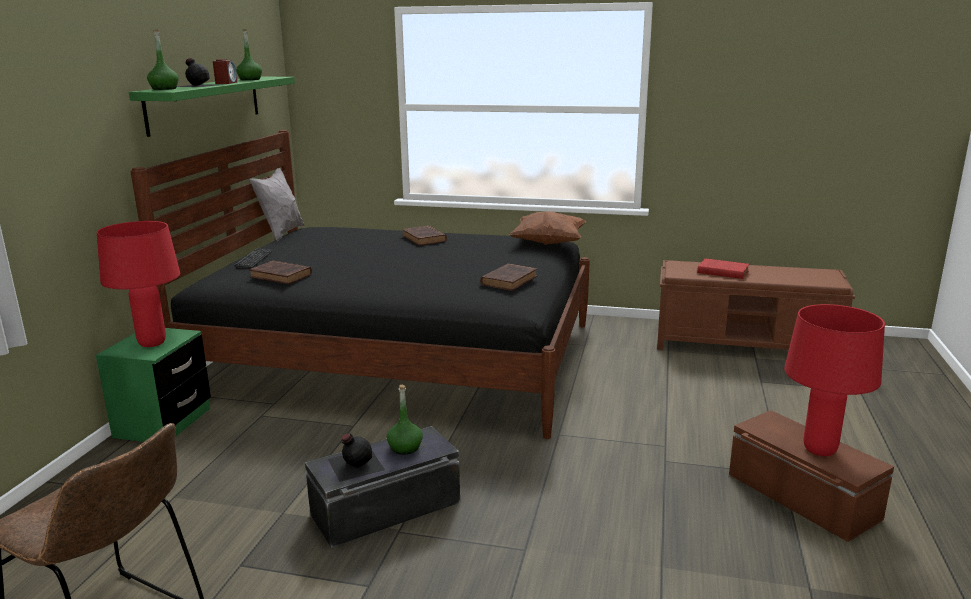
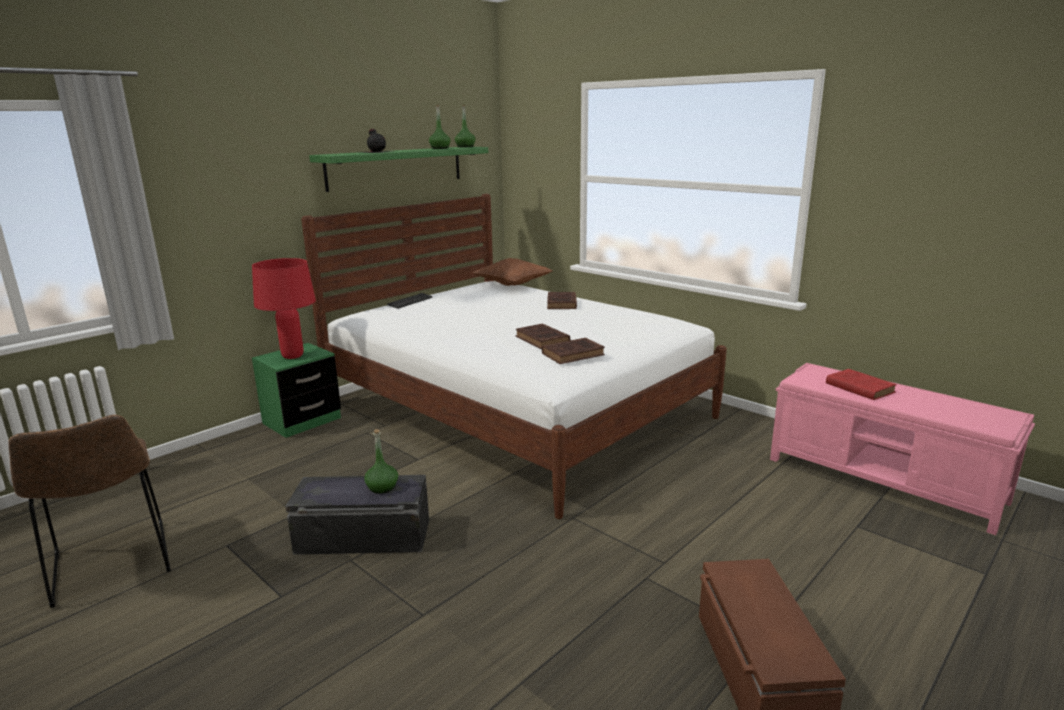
camera: 30 degrees right, 0 degrees up
black bed [131,130,590,439] -> white bed [301,194,727,519]
green bottle [147,30,179,90] -> green bottle moved to [455,105,476,147]
alarm clock [213,59,237,84] -> none
brown book [249,261,312,284] -> brown book moved to [516,323,570,349]
grey pillow [250,168,305,241] -> none
black bottle [328,434,385,482] -> none
brown pillow [509,211,586,245] -> brown pillow moved to [473,258,553,286]
brown bench [657,260,855,350] -> pink bench [770,363,1035,535]
red table lamp [784,304,885,456] -> none

